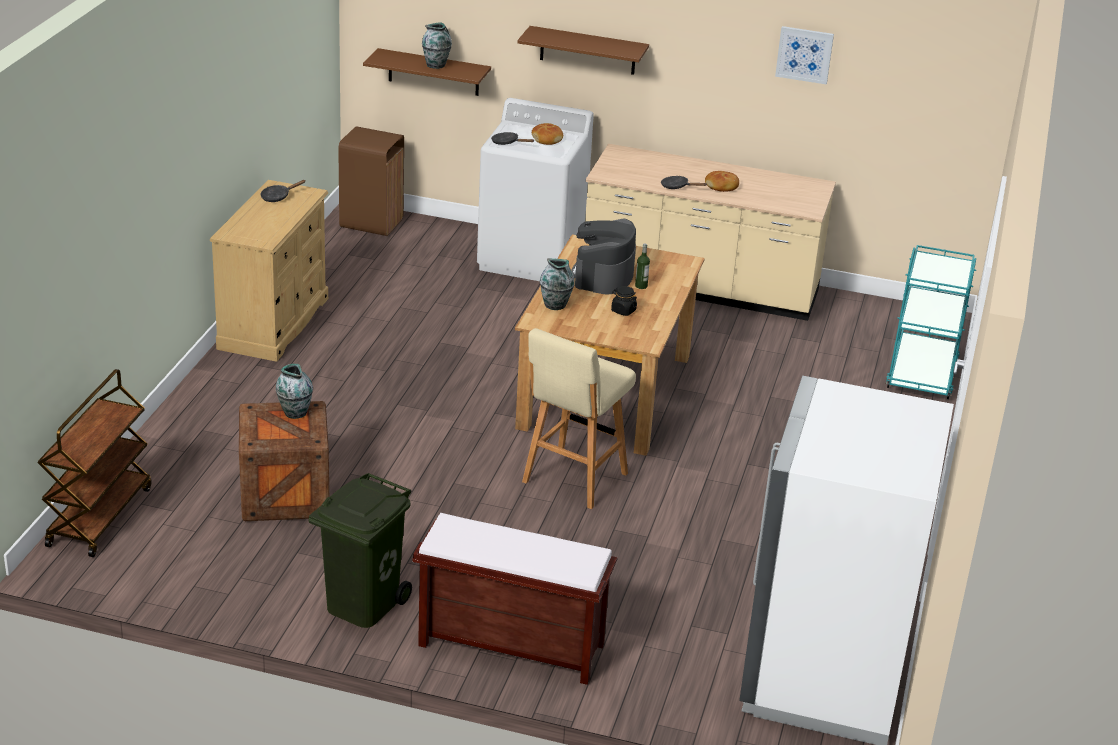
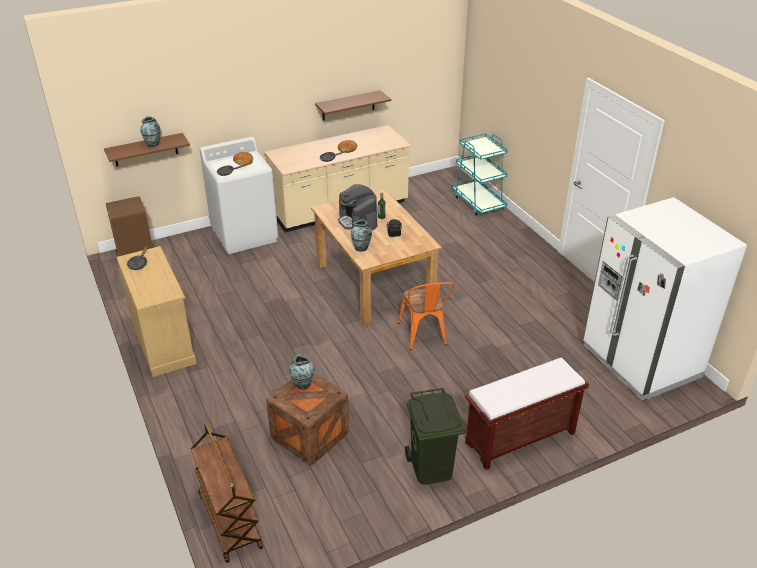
camera: 40 degrees left, 5 degrees up
brown shelf [517,26,649,75] -> brown shelf moved to [315,90,391,120]
beige stool [522,328,636,509] -> orange chair [397,282,455,350]
picture [775,26,834,84] -> none

